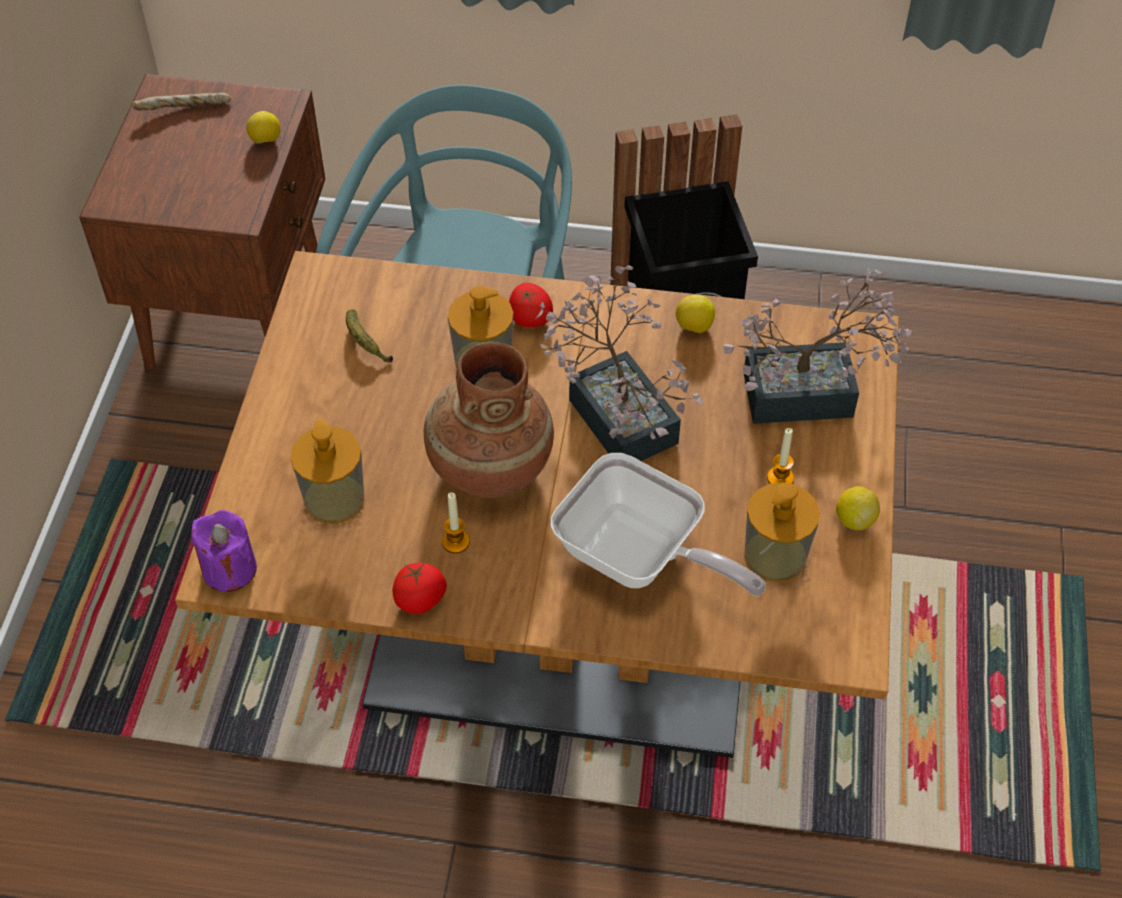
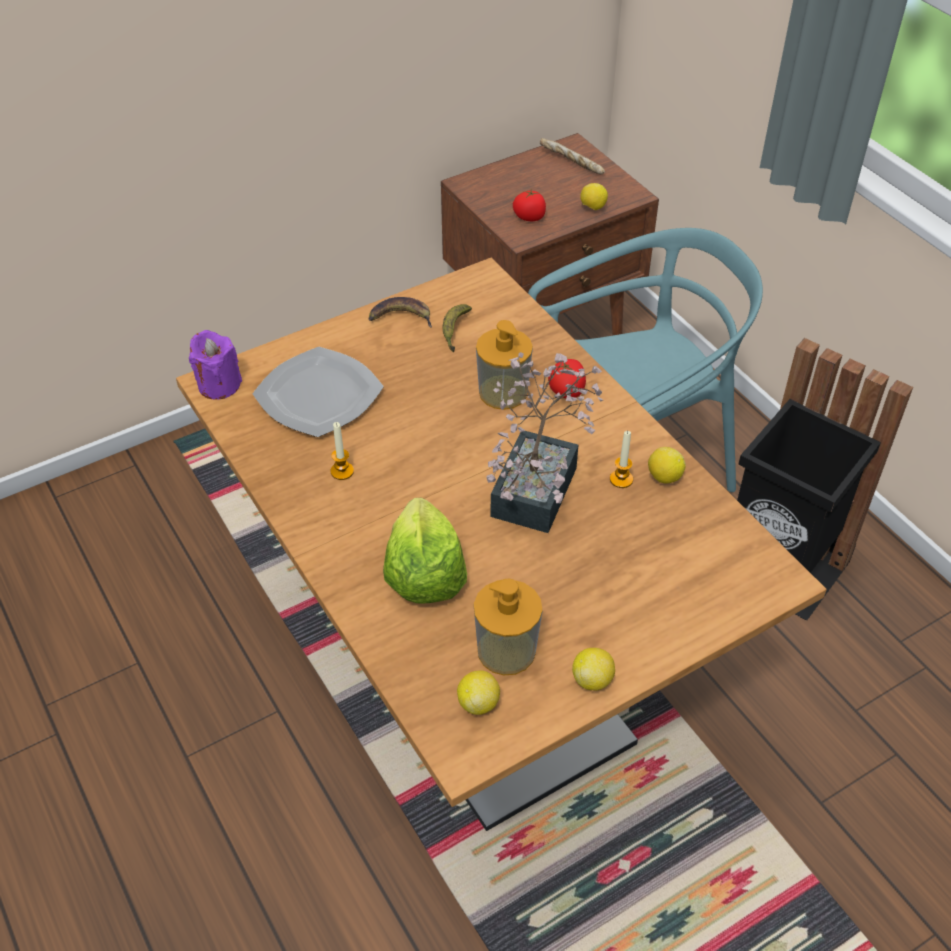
camera: 50 degrees right, 5 degrees down
soap dispenser [290,418,364,524] -> plate [252,347,384,437]
tomato [393,563,447,614] -> tomato moved to [513,189,546,221]
brown vase [424,342,554,498] -> none
frying pan [551,453,766,597] -> lettuce [383,498,467,603]
potted plant [723,268,912,424] -> none
candle [767,428,794,484] -> candle moved to [610,431,633,488]
none -> banana [369,297,432,327]
none -> lemon [457,670,500,715]

